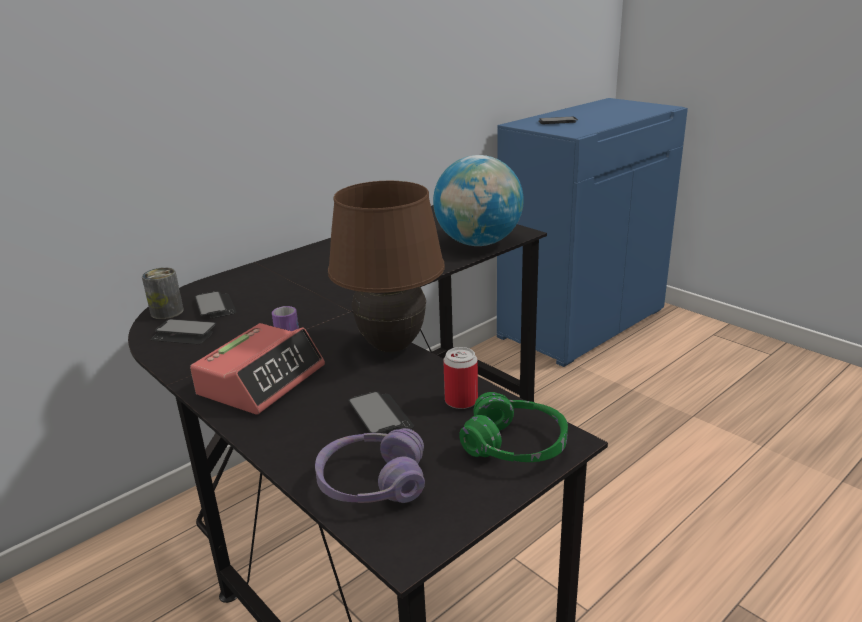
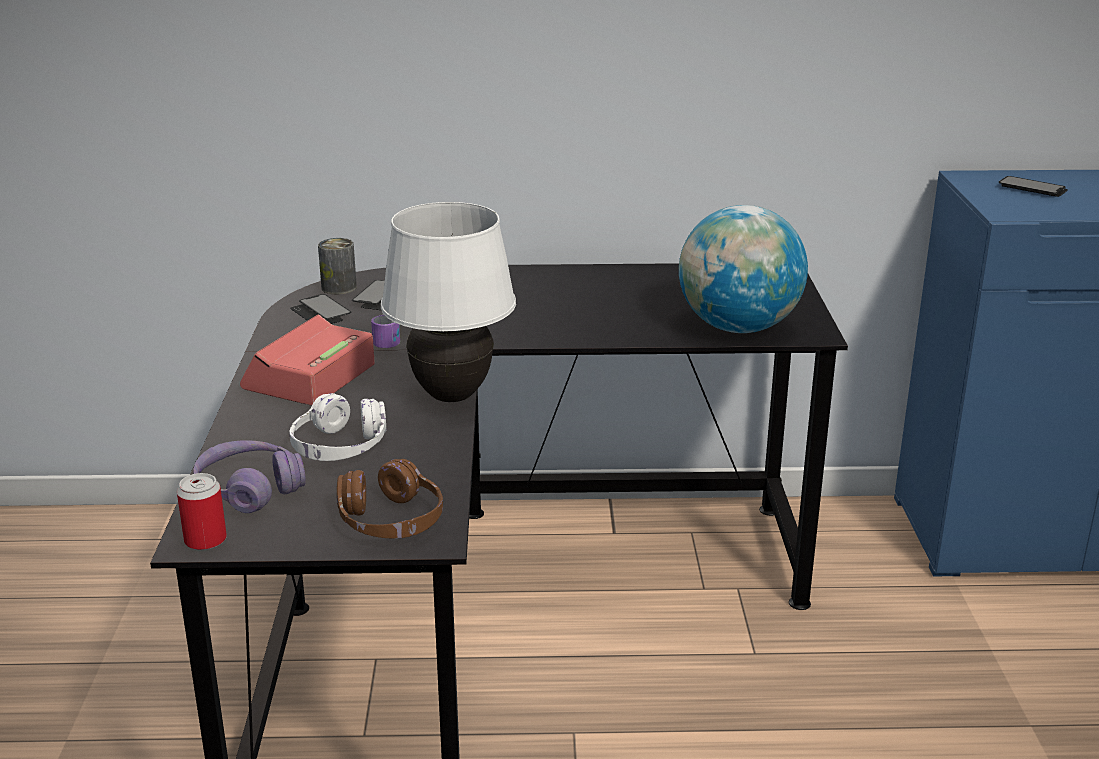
camera: 40 degrees right, 0 degrees up
alarm clock [190,323,325,414] -> alarm clock turned 135 degrees clockwise [240,315,375,406]
brown table lamp [328,181,445,352] -> white table lamp [381,202,516,402]
phone [348,391,414,434] -> white headphones [289,393,386,461]
can [443,347,478,409] -> can moved to [177,473,227,550]
green headphones [459,392,568,462] -> brown headphones [337,459,443,539]

